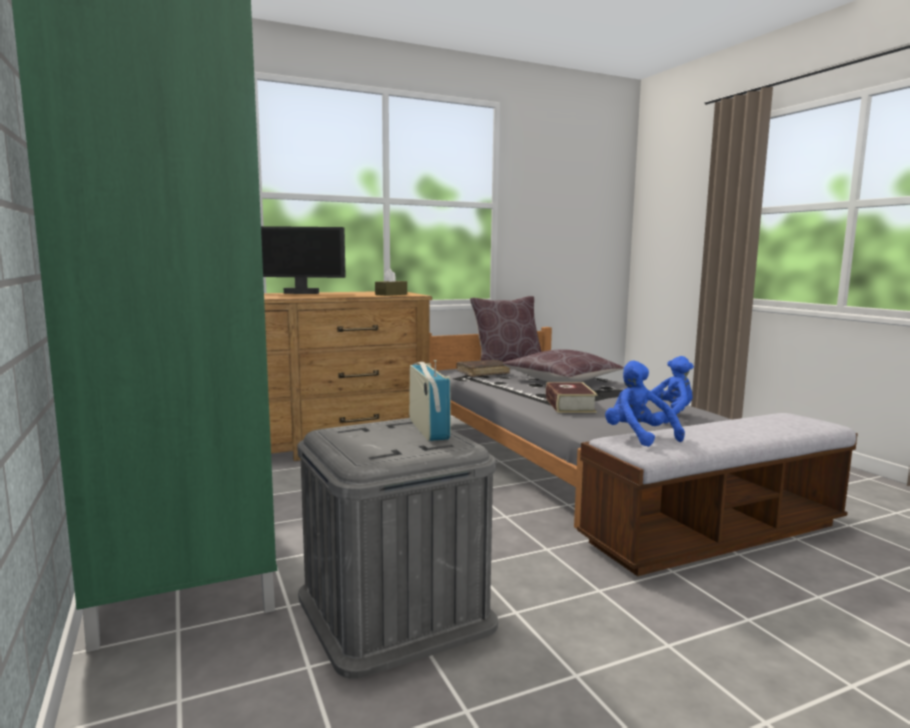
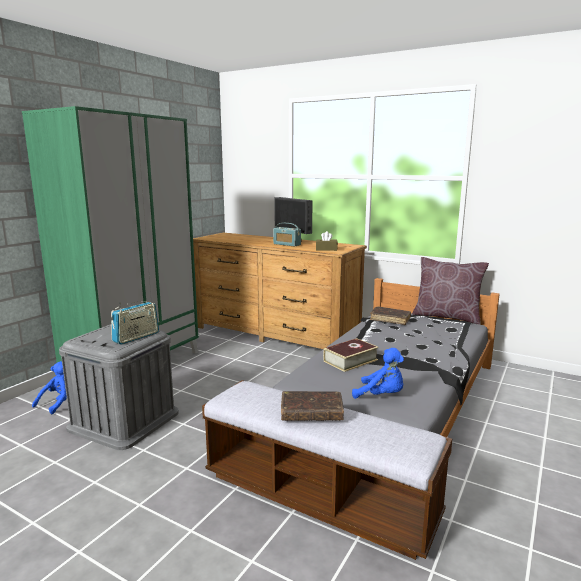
camera: 55 degrees right, 5 degrees up
brown pillow [503,349,624,382] -> none
blue plush toy [605,361,685,447] -> blue plush toy moved to [32,361,67,414]
none -> radio [273,223,301,247]
none -> brown book [281,391,344,421]

